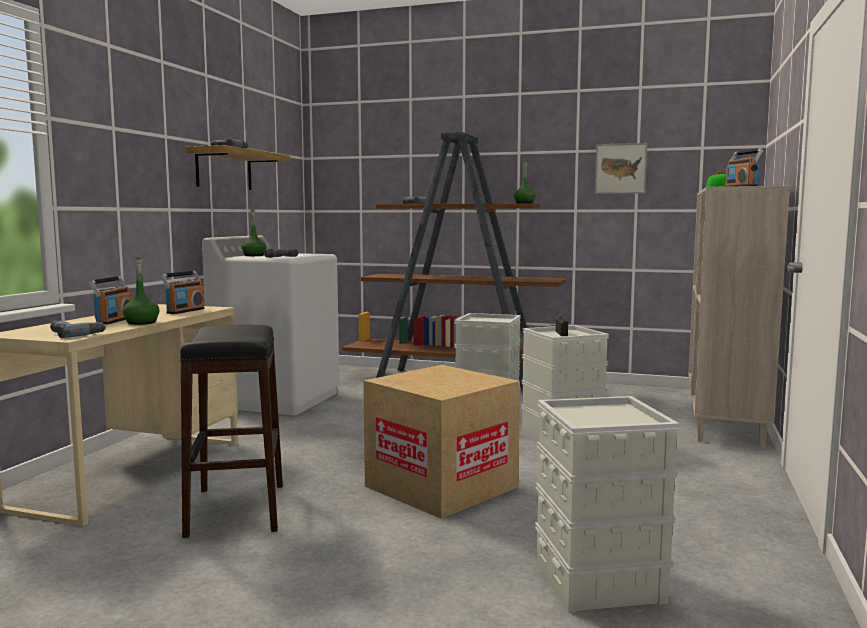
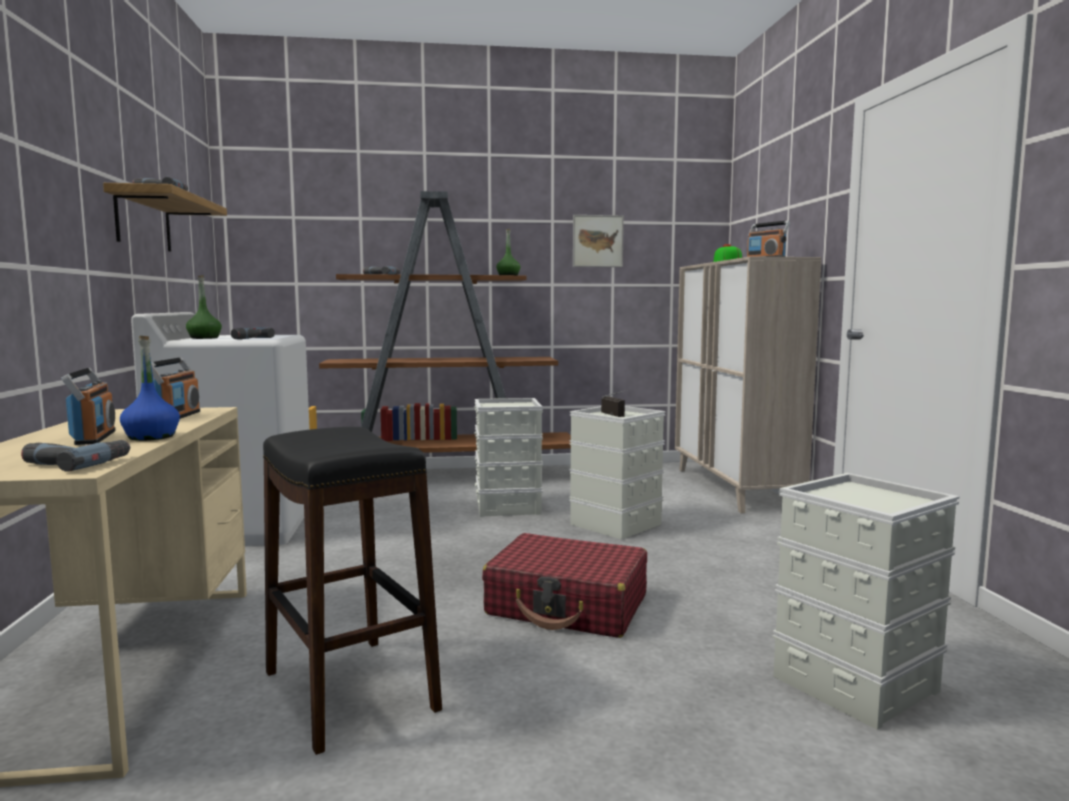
camera: 25 degrees left, 0 degrees up
green bottle [123,257,160,325] -> blue bottle [120,336,180,441]
cardboard box [363,365,520,519] -> red suitcase [482,533,647,638]

